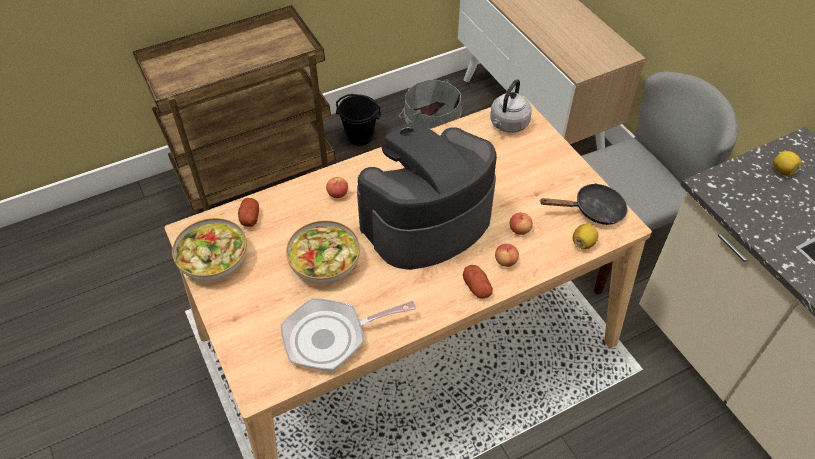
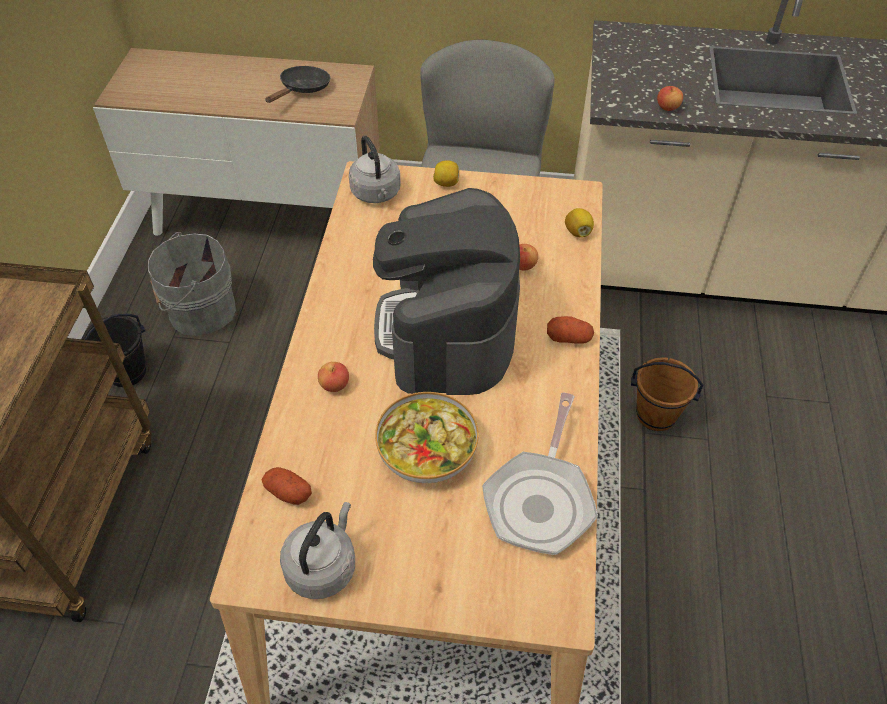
camera: 55 degrees left, 0 degrees up
bowl [172,218,247,281] -> grey kettle [280,502,355,599]
apple [495,244,519,267] -> apple moved to [657,86,683,111]
black frying pan [540,183,628,225] -> black frying pan moved to [266,66,330,103]
lemon [773,151,802,176] -> lemon moved to [433,160,459,187]
none -> brown bucket [631,357,704,431]

